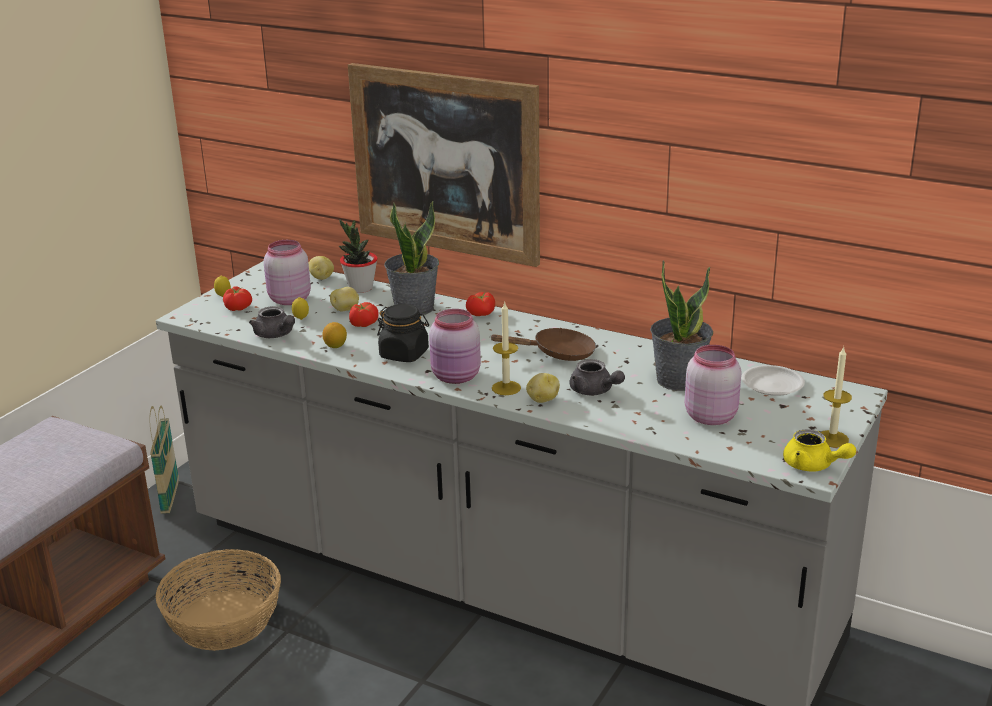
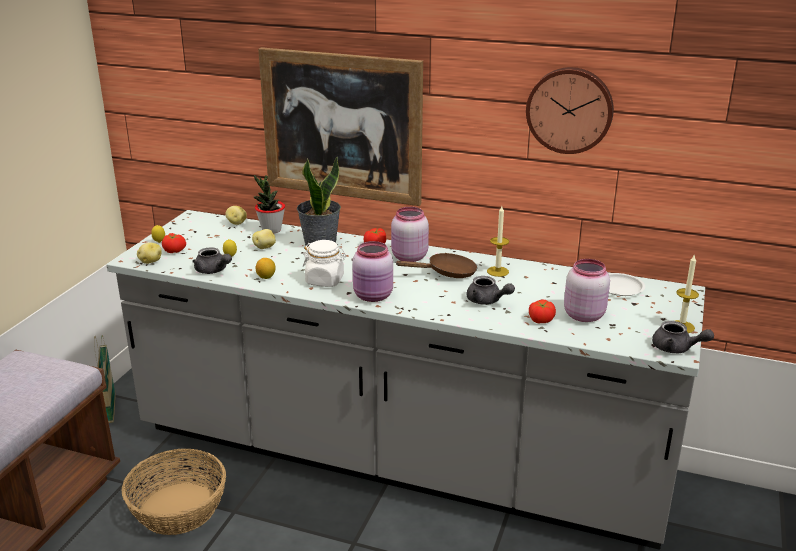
camera: 10 degrees left, 0 degrees up
pink jar [264,240,311,305] -> pink jar moved to [391,207,429,262]
tomato [349,302,379,327] -> tomato moved to [529,300,556,323]
black jar [377,304,429,362] -> white jar [303,240,346,287]
candle [492,301,521,395] -> candle moved to [487,206,509,277]
potato [526,373,560,403] -> potato moved to [137,242,162,264]
potted plant [650,260,713,391] -> none
yellow teapot [783,429,856,472] -> grey teapot [652,321,714,353]
none -> wall clock [526,67,614,154]

